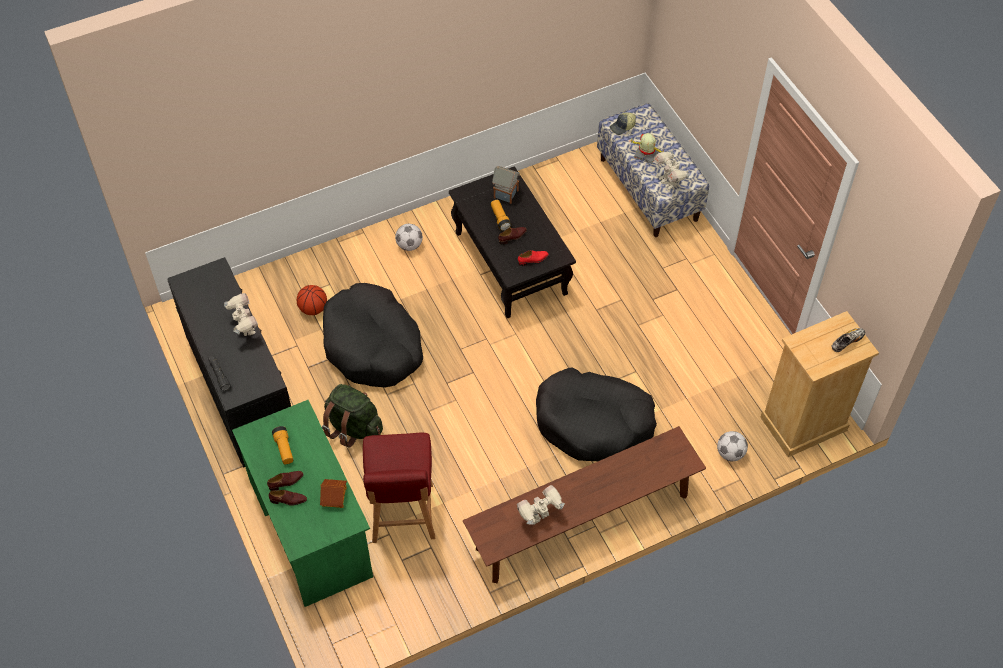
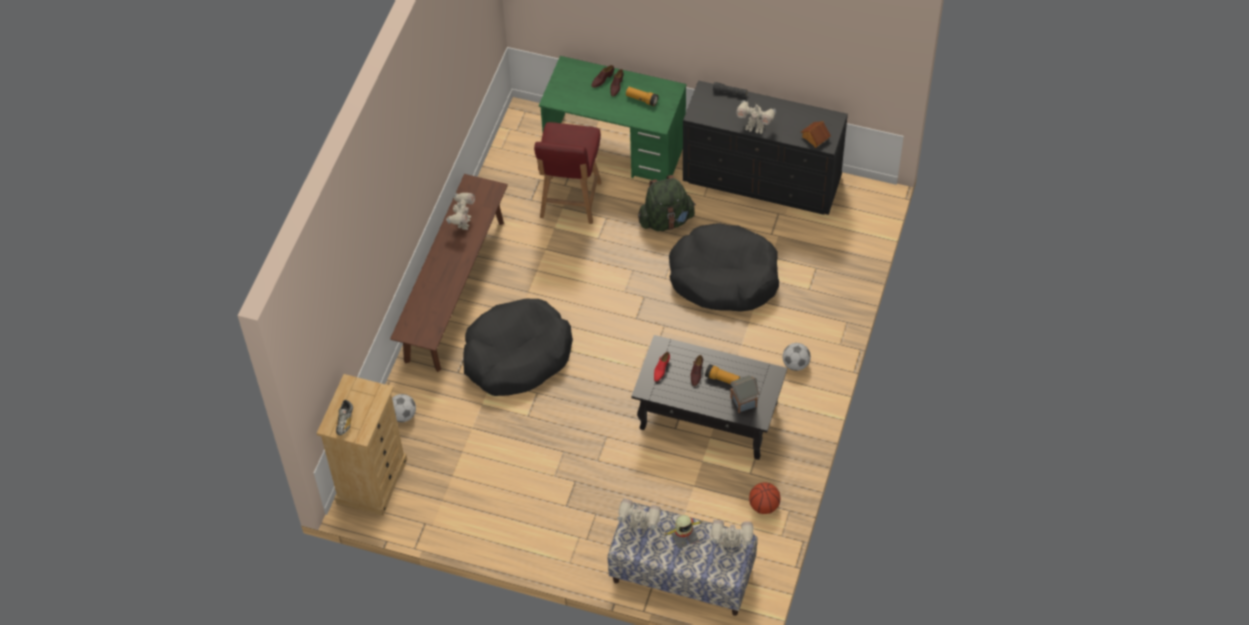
camera: 135 degrees right, 0 degrees up
basketball [297,285,327,315] -> basketball moved to [749,482,780,514]
toy house [320,479,347,508] -> toy house moved to [801,121,831,148]
red chair [363,433,435,543] -> red chair turned 120 degrees counterclockwise [534,122,602,224]
cap [610,112,636,135] -> toy robot [711,520,753,548]

